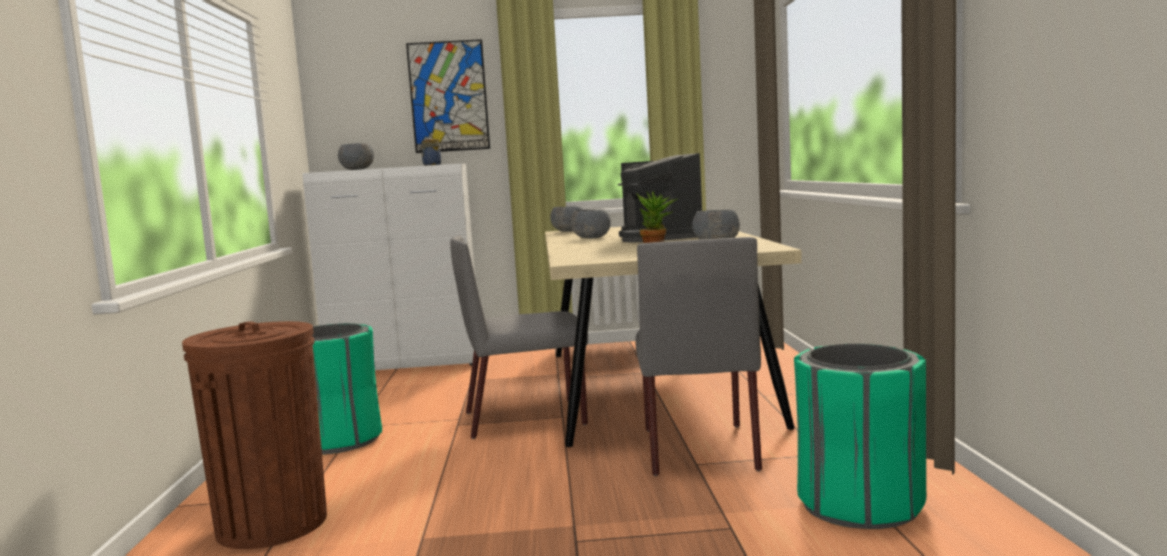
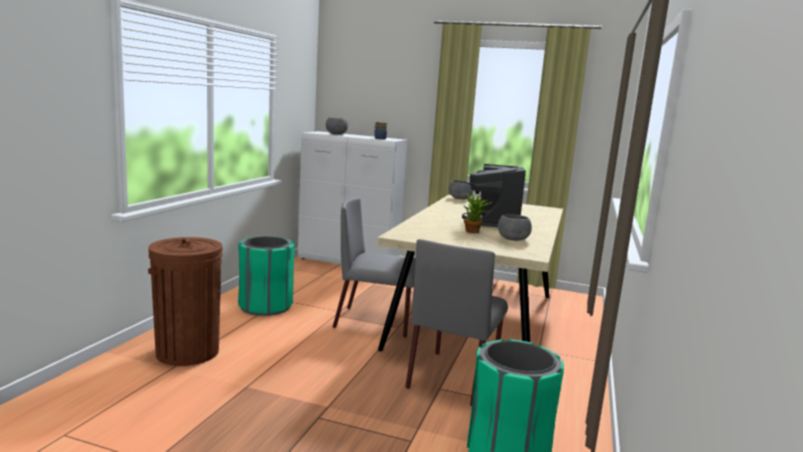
camera: 20 degrees right, 5 degrees up
picture [406,39,490,153] -> none
grey bowl [570,210,611,238] -> none

